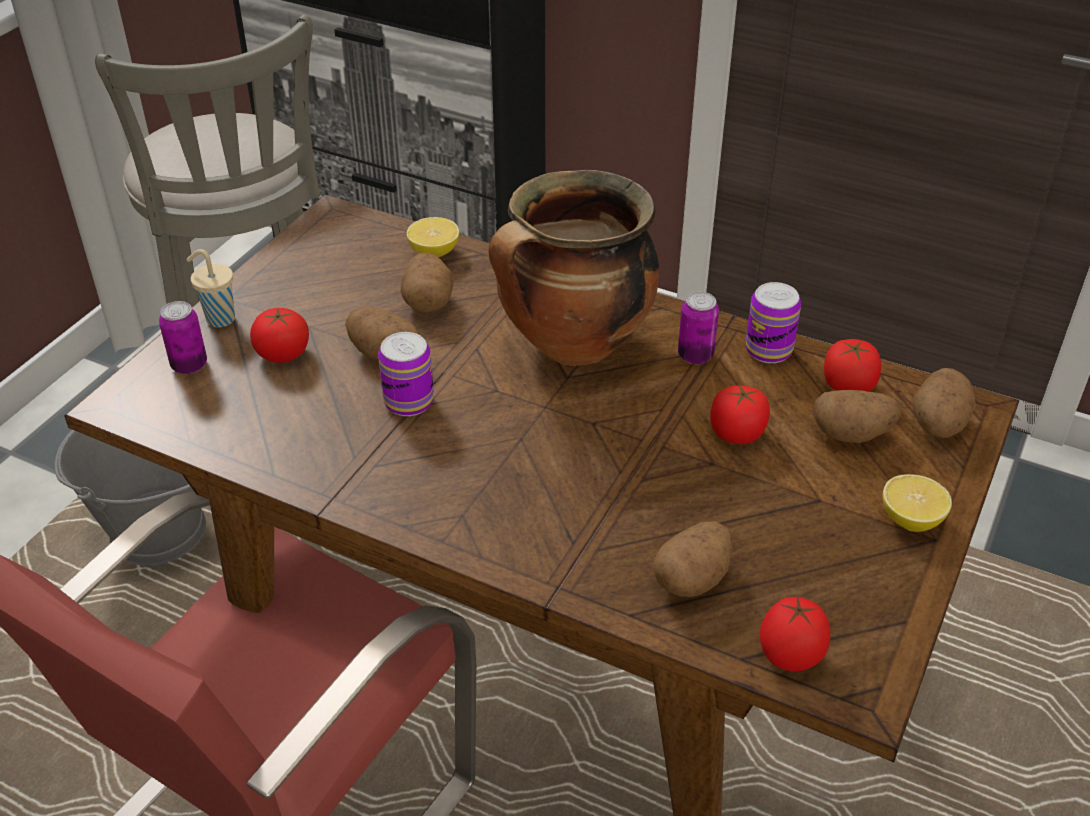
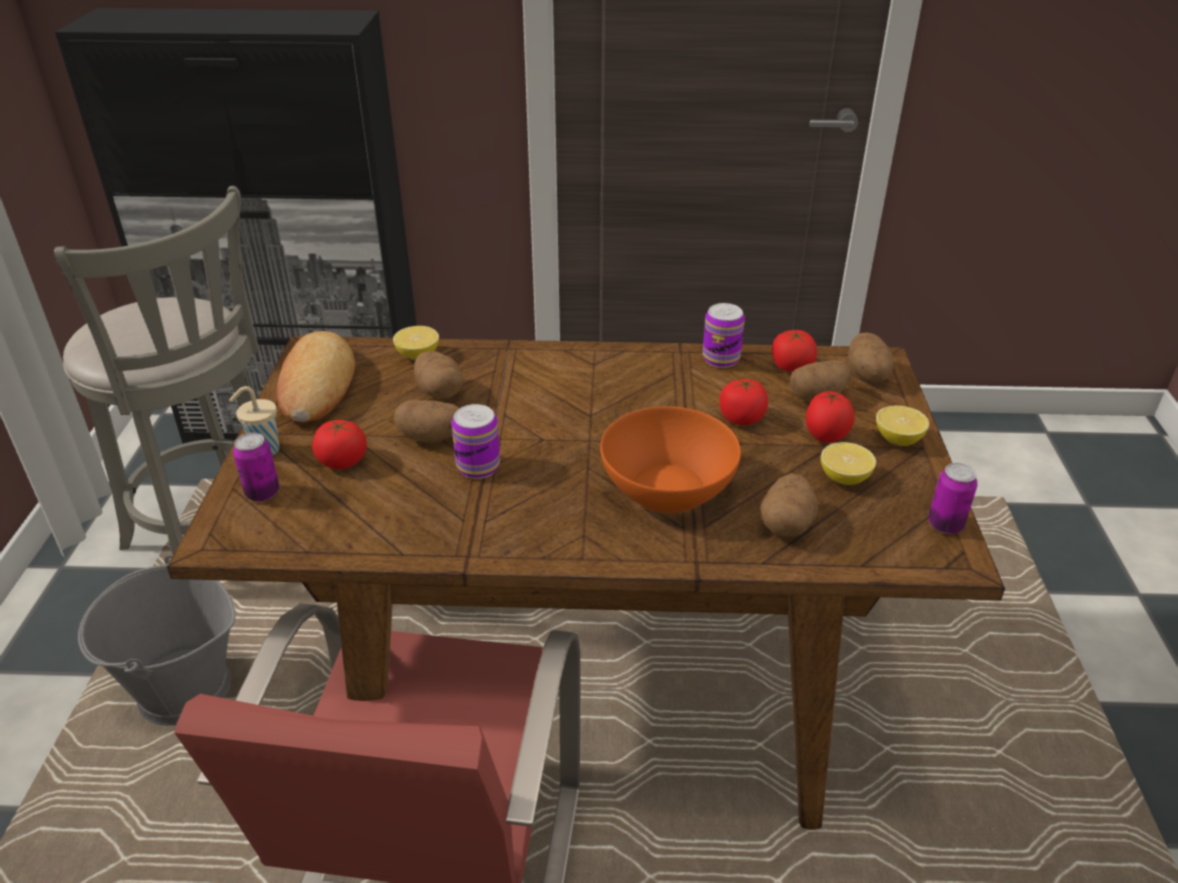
camera: 25 degrees left, 5 degrees down
cooking pot [489,170,659,366] -> none
can [678,292,719,364] -> can moved to [928,463,978,534]
tomato [760,596,830,671] -> tomato moved to [806,390,855,443]
none -> bread [276,331,355,423]
none -> orange bowl [600,406,741,513]
none -> lemon [821,442,876,485]

